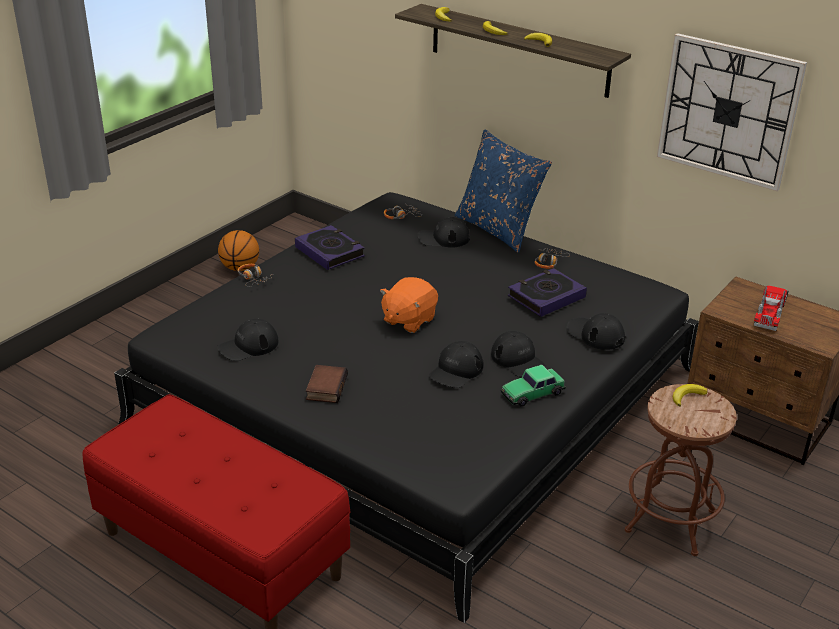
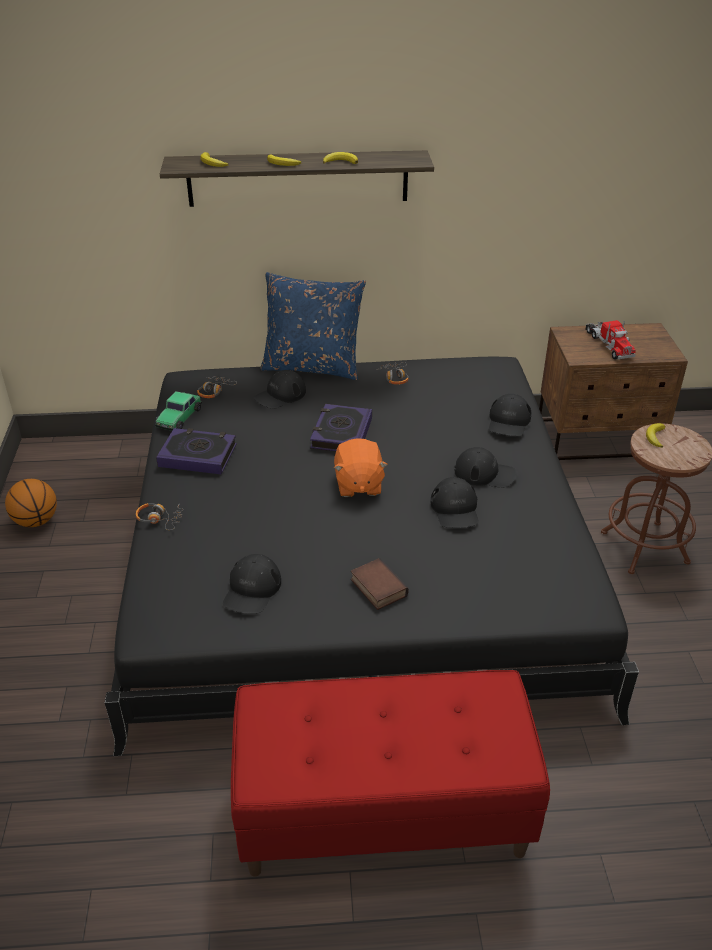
camera: 40 degrees left, 5 degrees up
toy car [501,365,566,407] -> toy car moved to [155,391,202,431]
book [508,268,587,317] -> book moved to [310,404,372,451]
black cap [567,313,625,350] -> black cap turned 75 degrees counterclockwise [489,394,532,436]
wall clock [657,33,807,191] -> none

